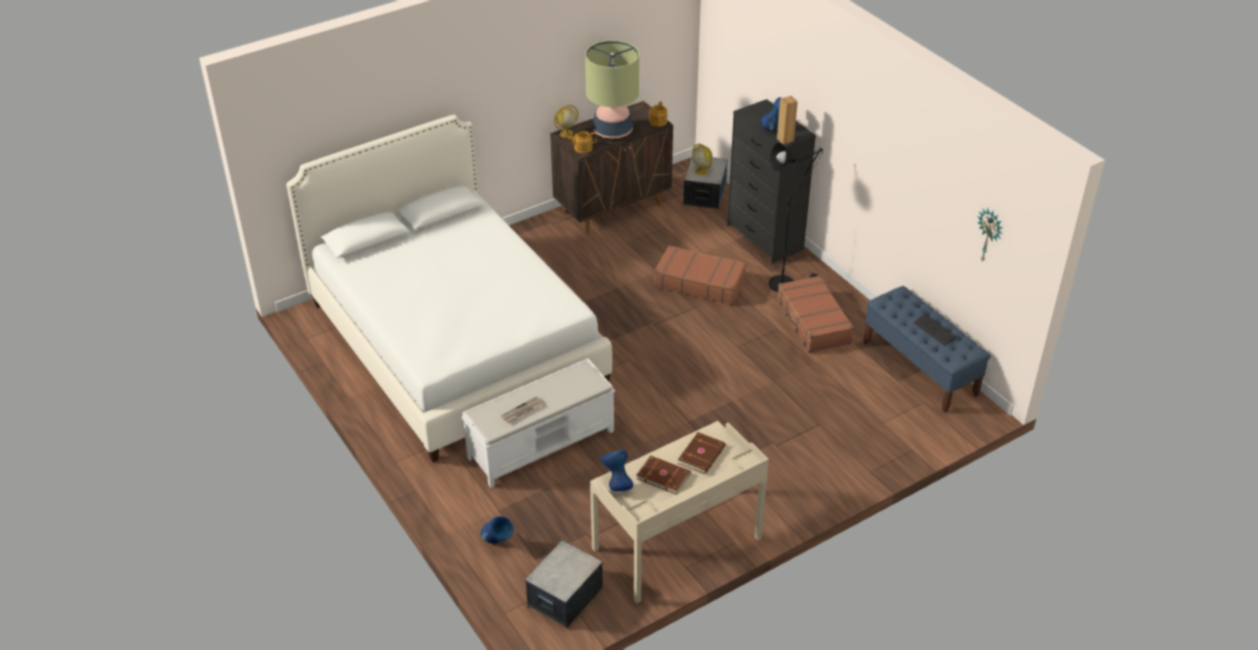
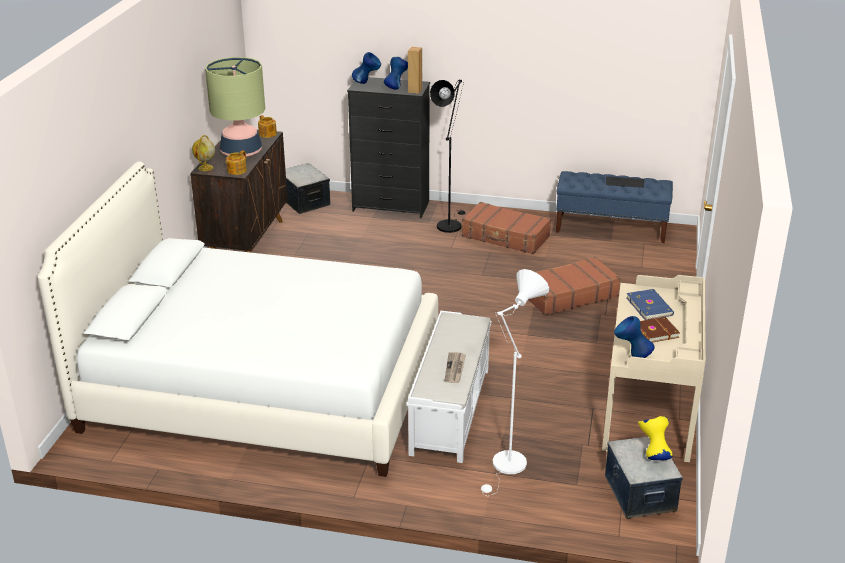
camera: 45 degrees left, 10 degrees down
blue vase [481,516,514,544] -> blue vase moved to [352,52,381,84]
brown suitcase [654,245,746,305] -> brown suitcase moved to [528,257,621,316]
brown book [678,432,726,474] -> blue book [626,289,674,320]
globe [692,144,712,175] -> none
wall clock [977,208,1002,261] -> none
none -> white floor lamp [481,269,549,495]
none -> yellow vase [638,416,673,460]

